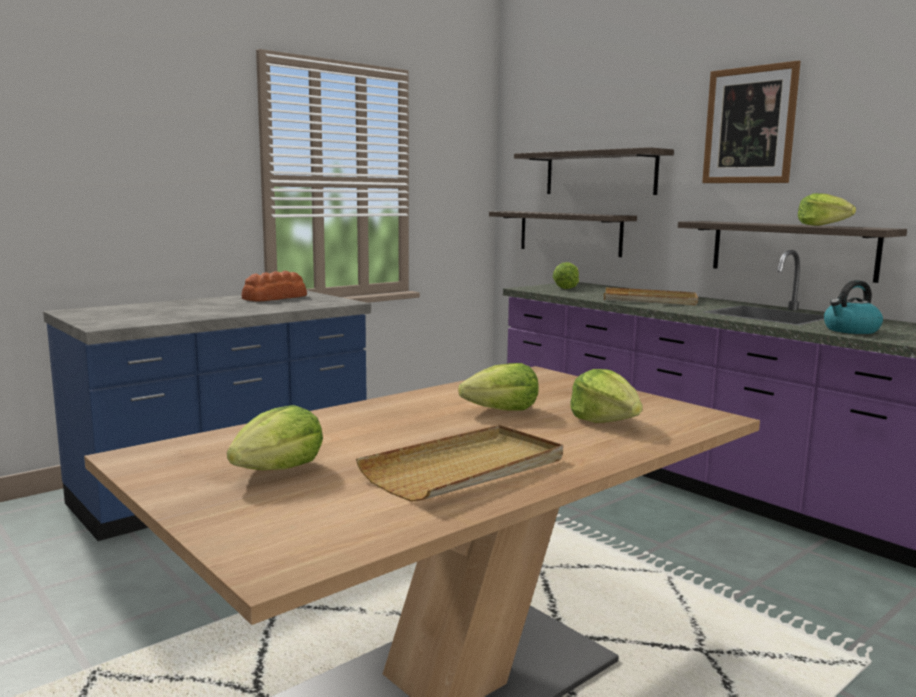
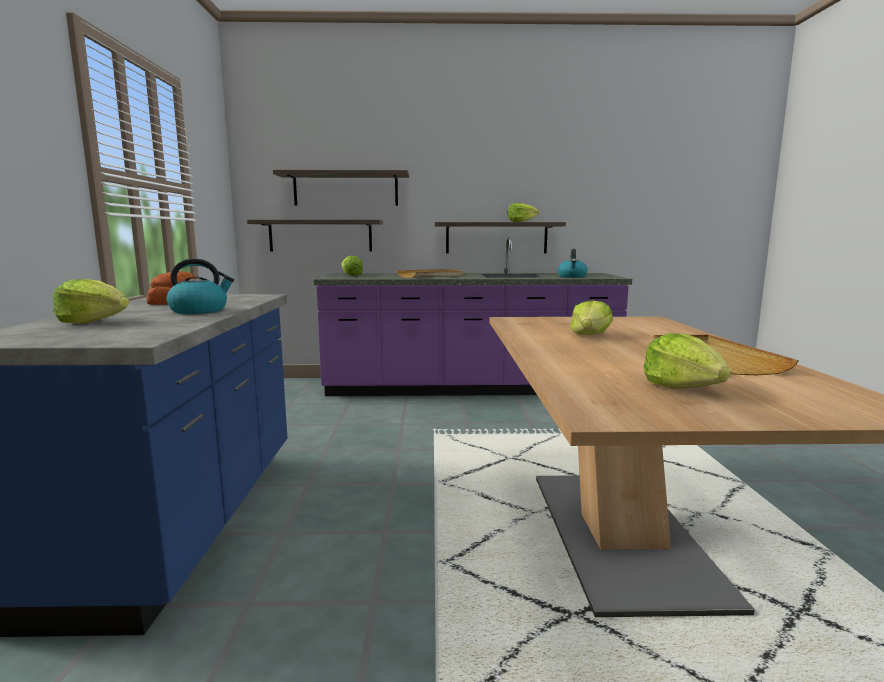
camera: 50 degrees left, 0 degrees up
lettuce [570,369,643,423] -> lettuce moved to [53,279,129,324]
picture [702,60,801,183] -> none
none -> kettle [167,258,234,314]

